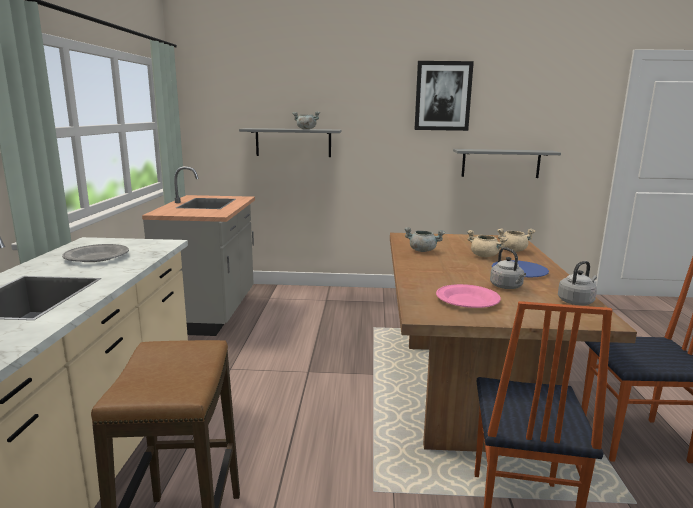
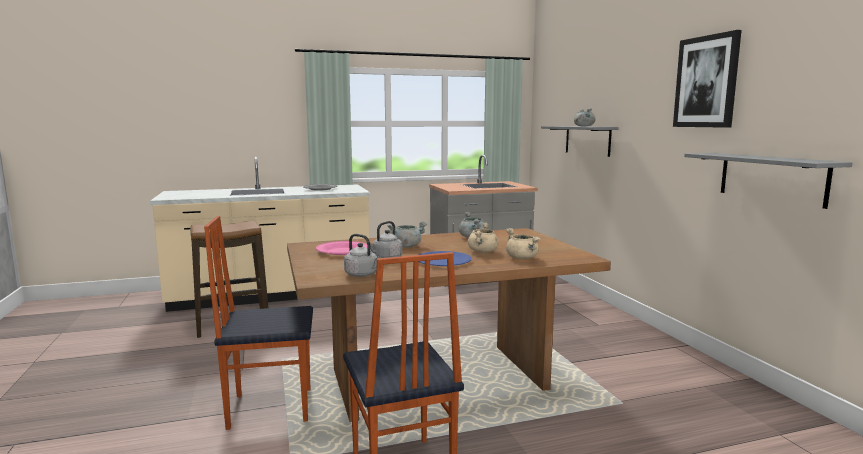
camera: 70 degrees right, 5 degrees down
none -> grey cooking pot [388,221,427,248]

